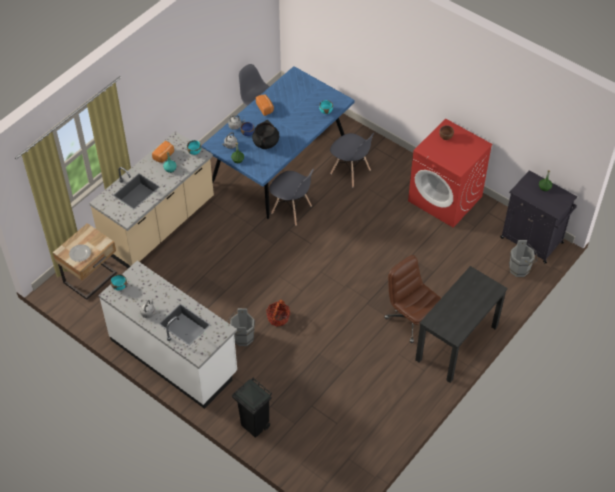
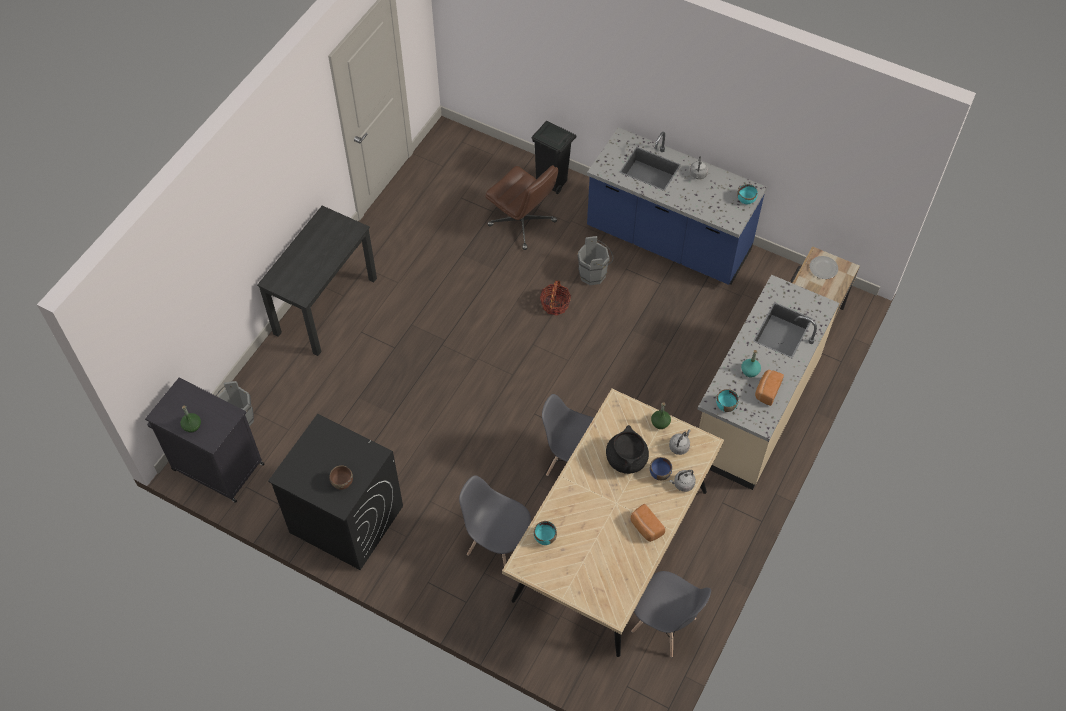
camera: 170 degrees right, 5 degrees up
white counter [99,261,237,409] -> blue counter [587,127,767,285]
blue dining table [201,66,355,219] -> beige dining table [502,389,724,657]
brown office chair [384,255,441,343] -> brown office chair moved to [485,165,559,250]
red washing machine [408,118,493,228] -> black washing machine [268,414,403,570]

